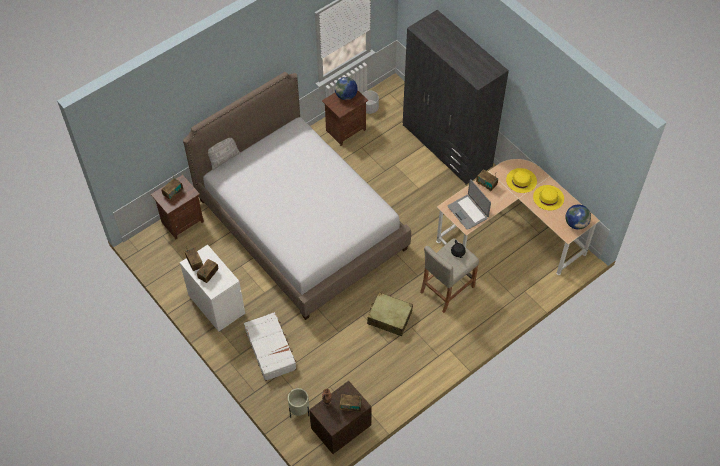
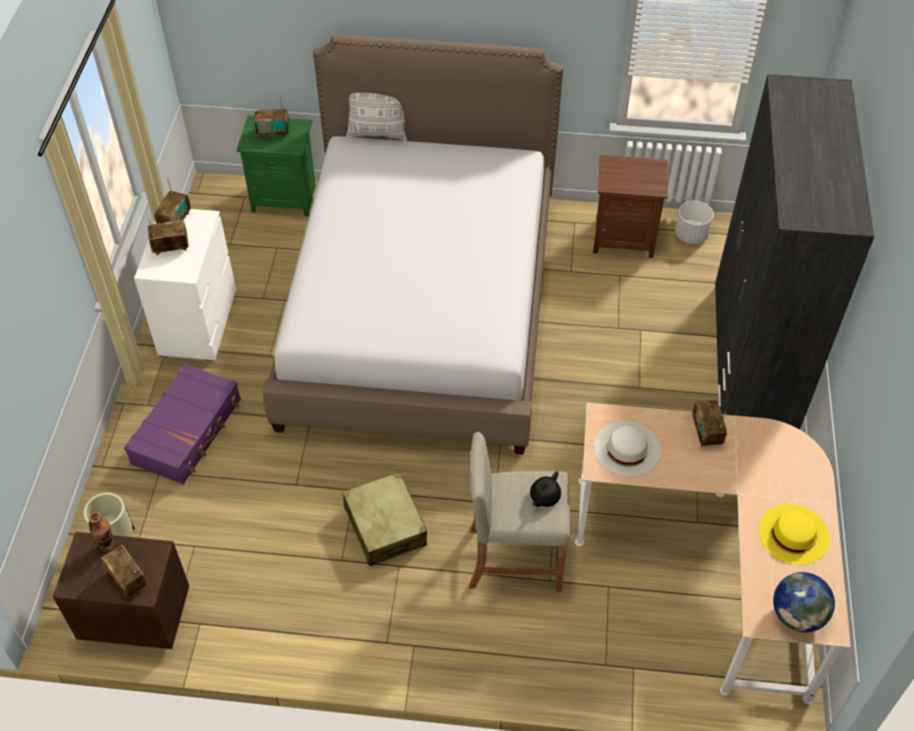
camera: 45 degrees right, 5 degrees down
brown nightstand [151,175,204,240] -> green nightstand [236,115,316,217]
white suitcase [244,312,297,381] -> purple suitcase [124,364,241,485]
globe [335,77,358,100] -> none
laptop [447,179,491,230] -> white hat [594,421,661,477]
yellow hat [506,168,537,193] -> none

